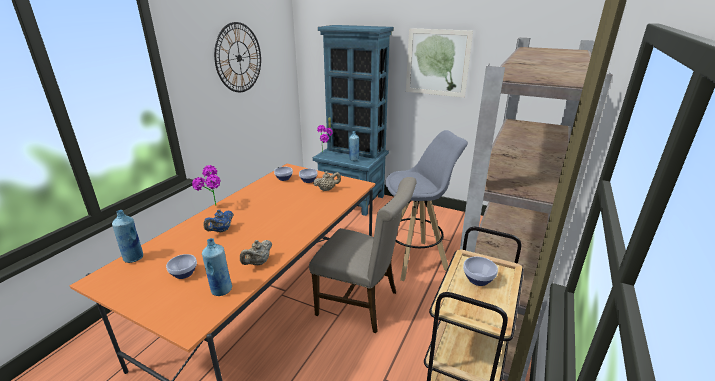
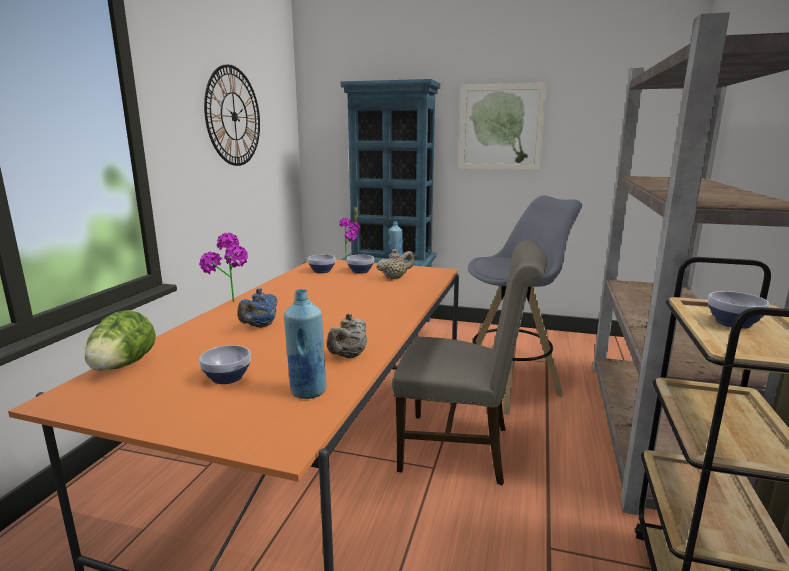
camera: 10 degrees left, 10 degrees down
blue bottle [112,210,143,263] -> lettuce [85,310,156,371]

